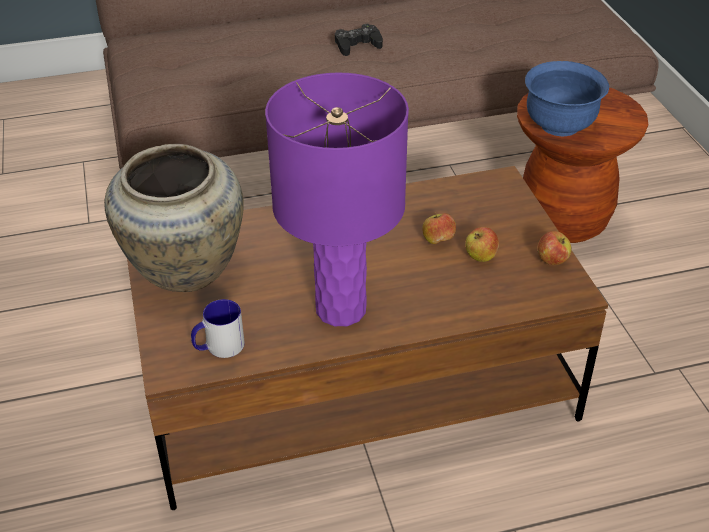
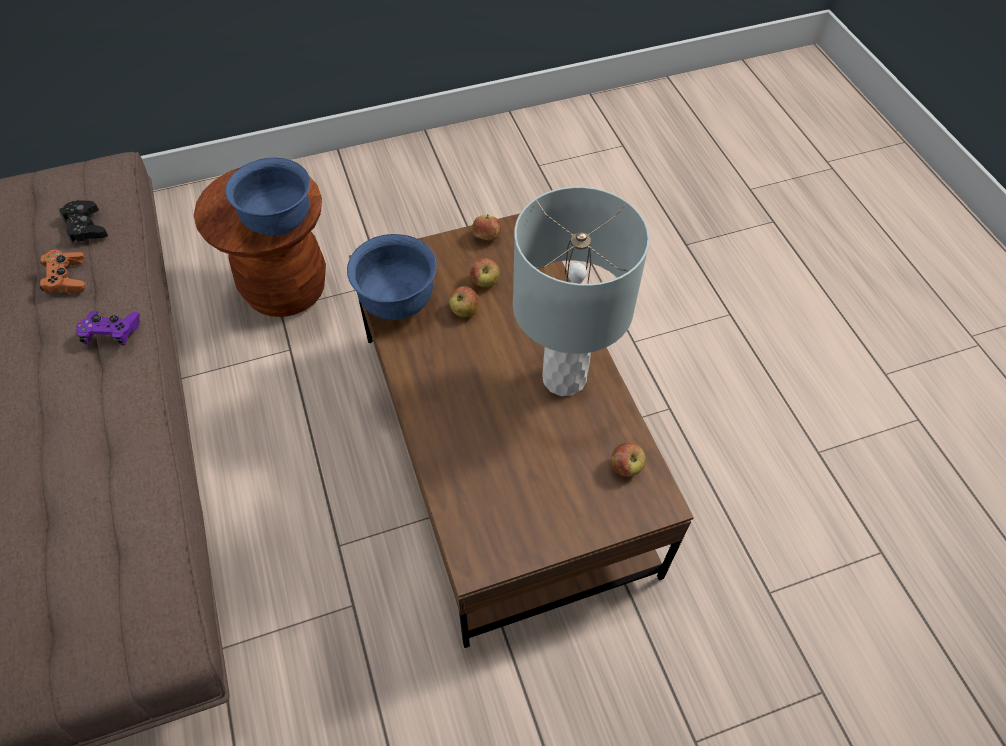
camera: 95 degrees left, 15 degrees up
beige vase [104,144,244,292] -> none
mug [191,299,245,358] -> apple [611,443,646,477]
purple table lamp [265,72,409,326] -> grey table lamp [513,187,650,396]
black game controller [335,24,383,56] -> black game controller moved to [59,200,108,245]
none -> orange game controller [40,249,86,294]
none -> purple game controller [76,311,140,345]
none -> blue bowl [347,234,437,320]

